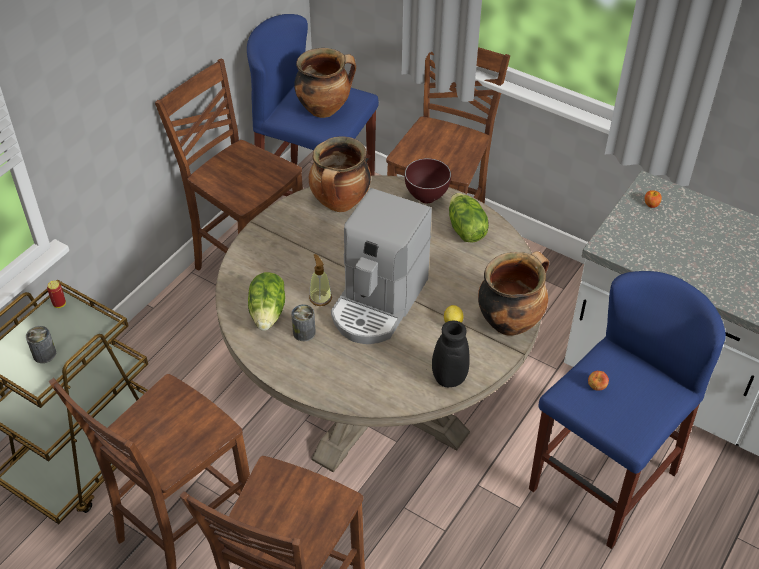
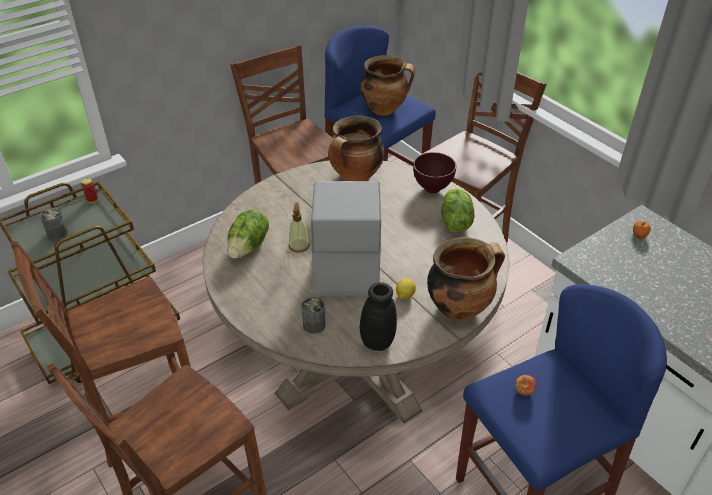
camera: 20 degrees right, 5 degrees down
can [291,304,316,341] -> can moved to [302,297,325,334]
coffee machine [331,188,432,344] -> coffee machine turned 135 degrees clockwise [311,181,381,296]

